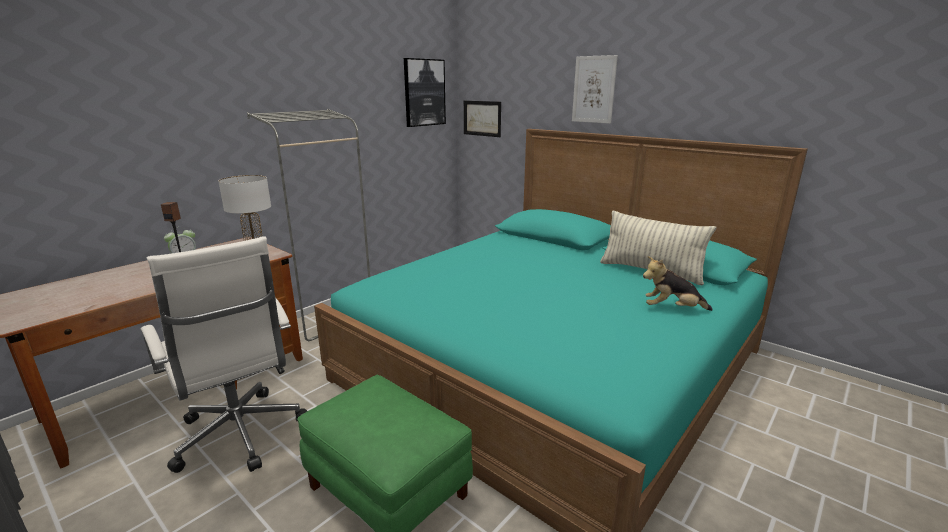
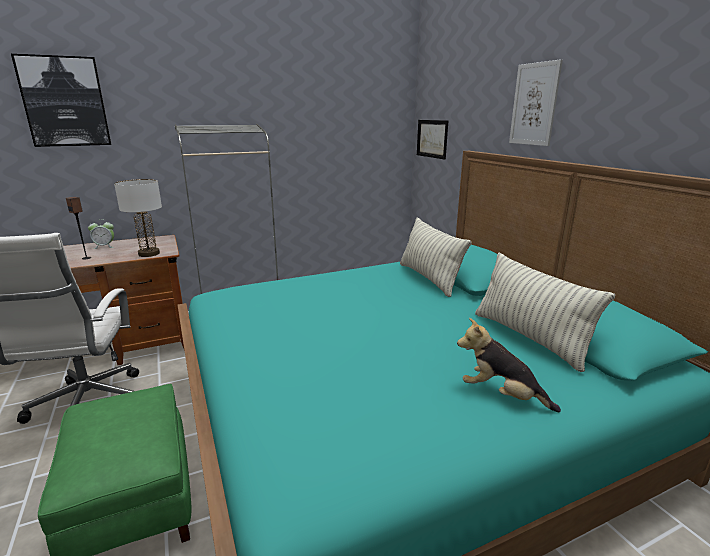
camera: 25 degrees right, 0 degrees up
picture [404,58,446,127] -> picture moved to [11,54,112,147]
none -> pillow [400,218,472,297]

